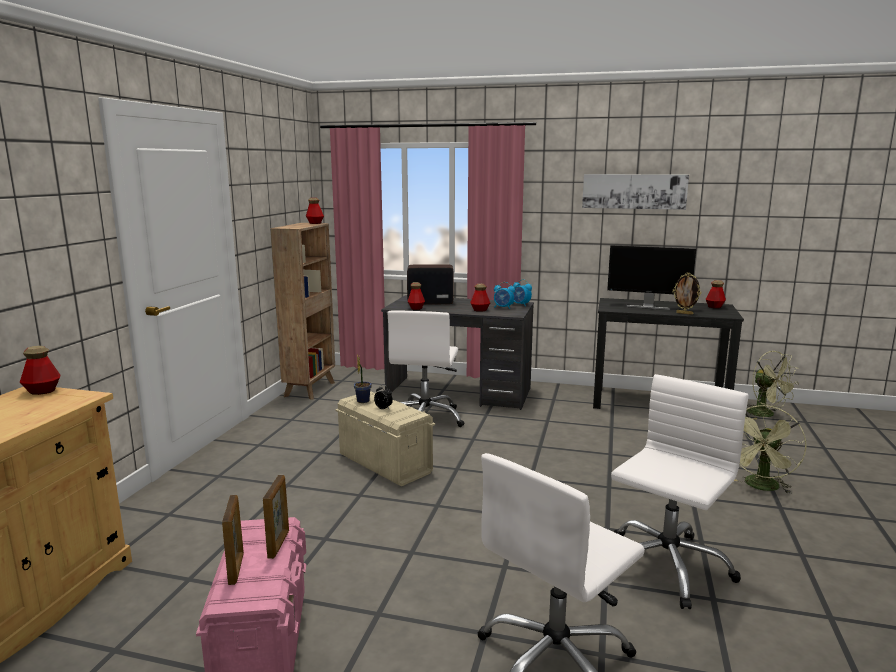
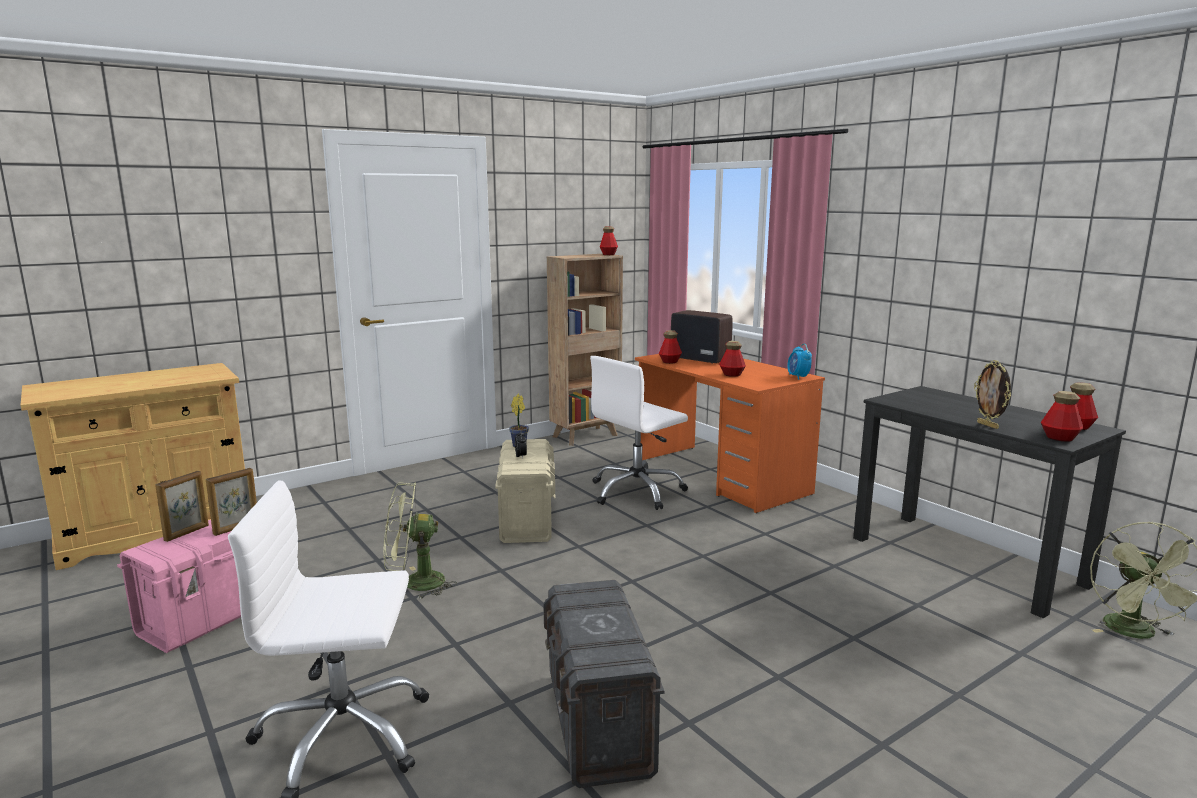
camera: 40 degrees right, 0 degrees up
bottle [20,346,60,395] -> bottle moved to [1041,391,1084,442]
grey desk [381,295,534,410] -> orange desk [635,354,825,513]
alarm clock [494,282,515,309] -> none
picture [582,174,689,210] -> none
monitor [607,245,696,310] -> none
white office chair [611,374,749,609] -> grey storage box [543,580,665,788]
green fan [734,405,807,494] -> green fan moved to [383,482,457,600]

